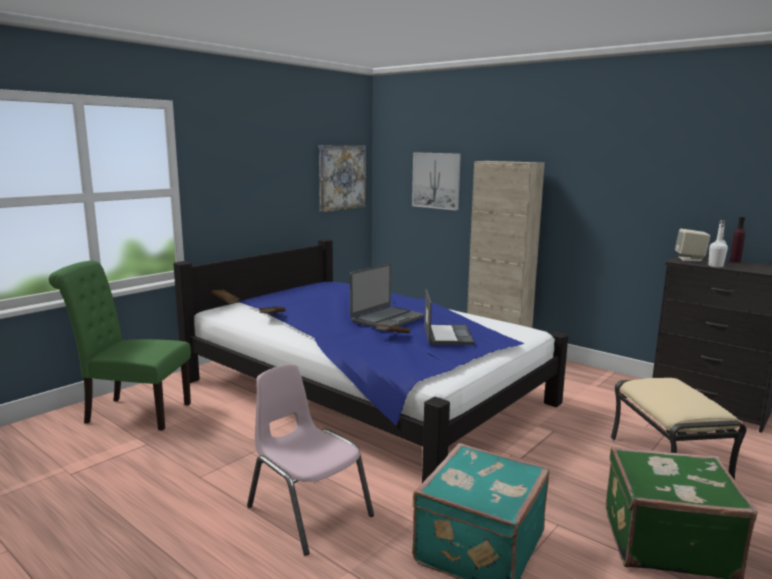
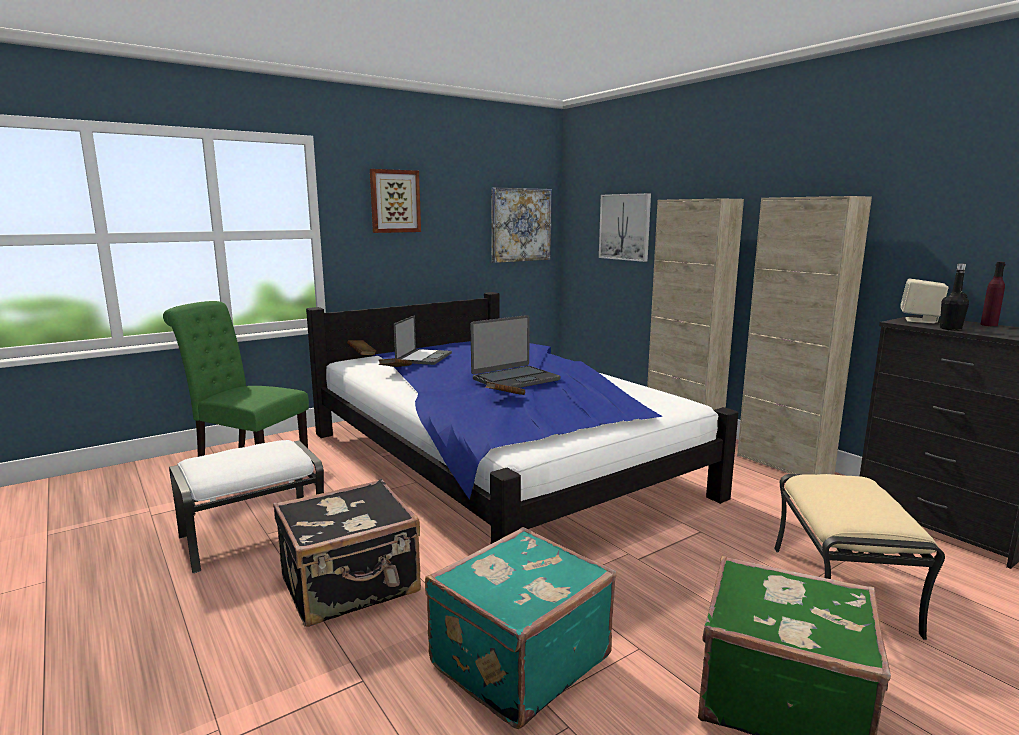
camera: 15 degrees right, 0 degrees up
pink chair [247,364,374,556] -> black suitcase [273,479,421,627]
laptop [424,289,475,345] -> laptop moved to [394,315,452,365]
white bottle [709,220,728,267] -> black bottle [940,263,969,331]
none -> white ottoman [169,440,324,573]
none -> picture [370,169,421,233]
none -> beige cabinet [737,196,872,475]

